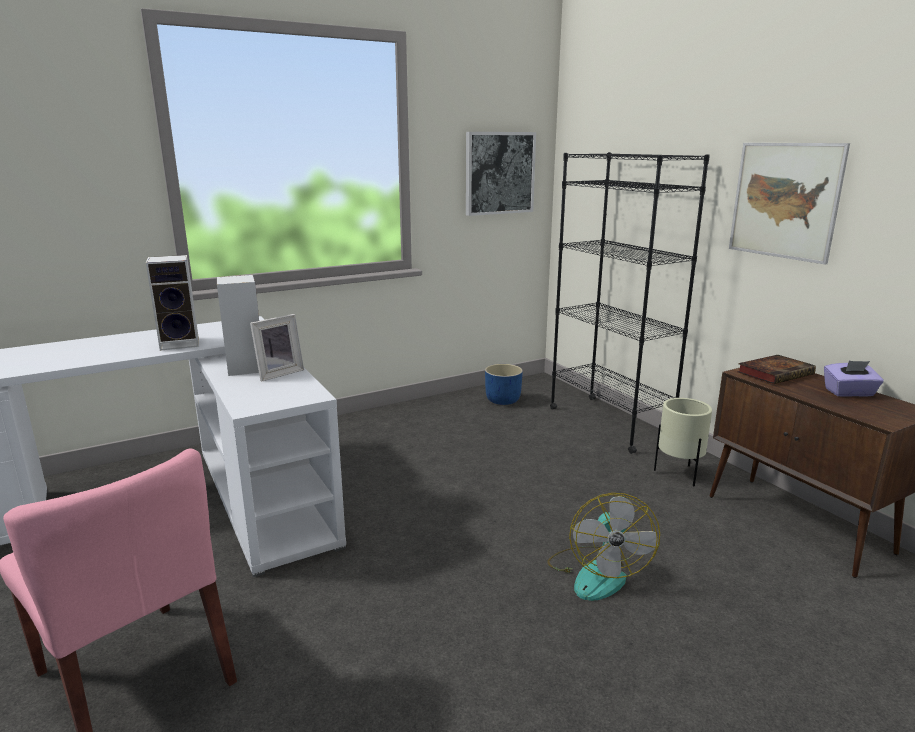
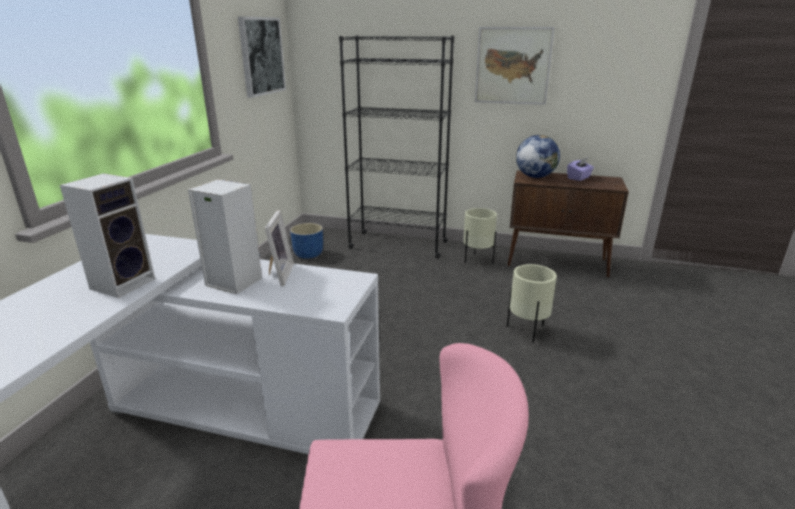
camera: 45 degrees left, 5 degrees up
fan [547,493,660,601] -> beige planter [507,264,557,343]
book [737,355,816,384] -> globe [516,135,560,178]

